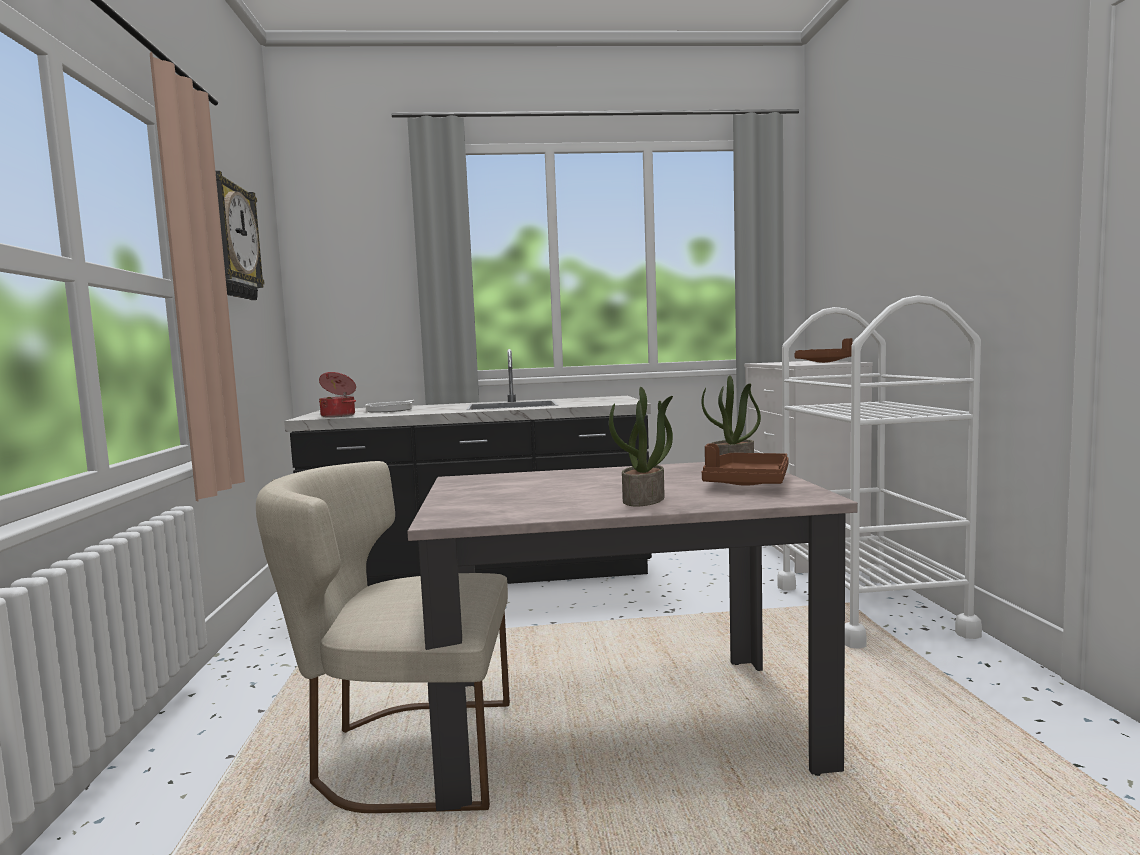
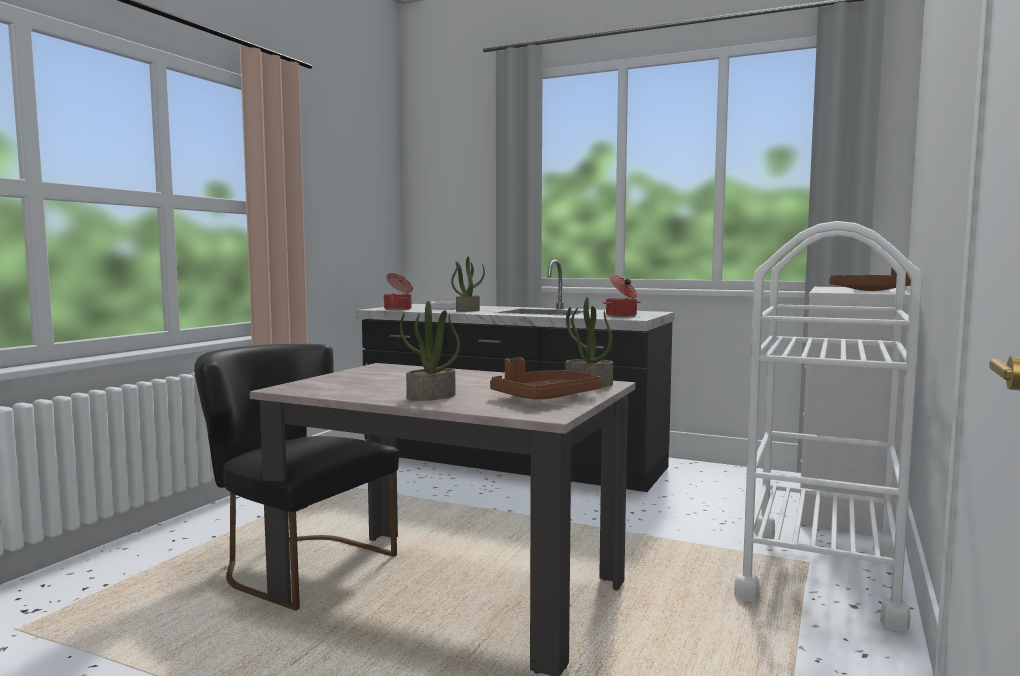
camera: 30 degrees right, 0 degrees up
wall clock [216,171,265,300] -> none
beige chair [256,461,510,813] -> black chair [194,344,399,611]
none -> potted plant [451,257,485,312]
none -> cooking pot [603,275,641,317]

